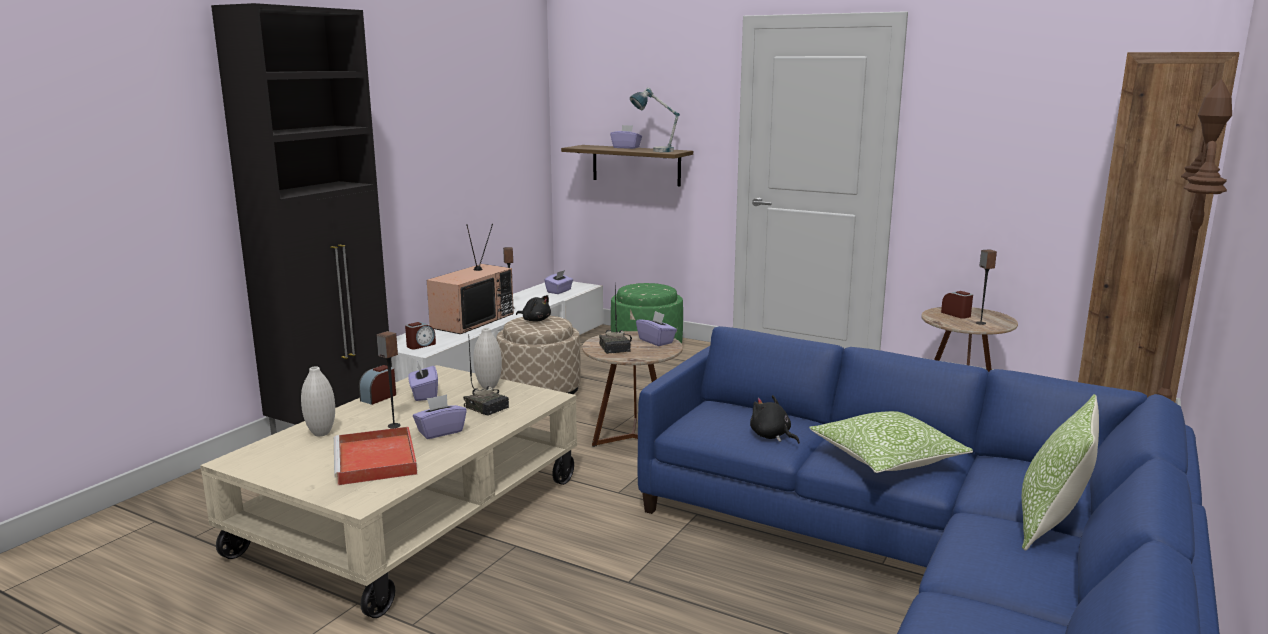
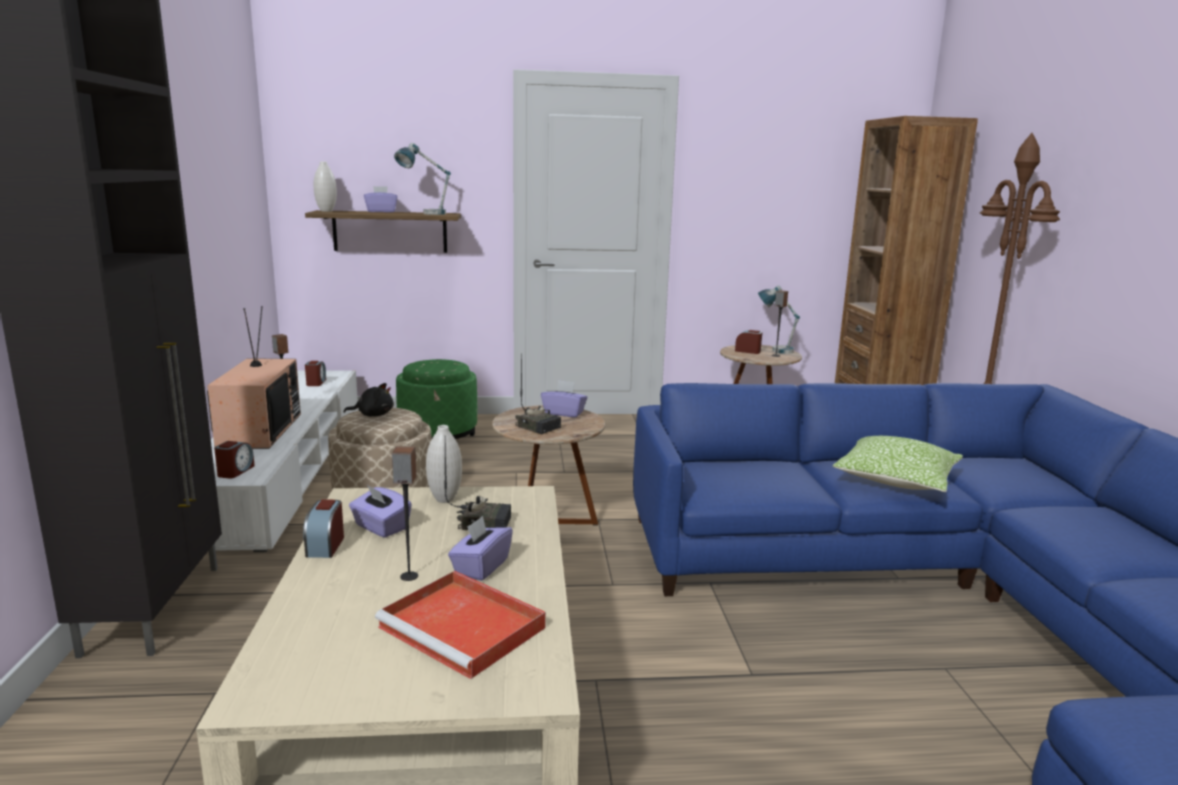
camera: 35 degrees left, 0 degrees up
white vase [301,366,335,436] -> white vase moved to [314,162,337,212]
purple tissue box [544,270,573,294] -> alarm clock [305,361,326,386]
black plush toy [750,395,800,444] -> none
pillow [1022,394,1099,550] -> none
none -> table lamp [758,285,800,354]

